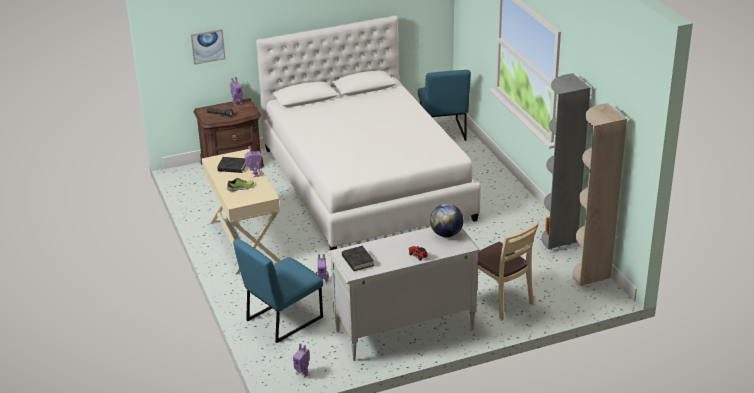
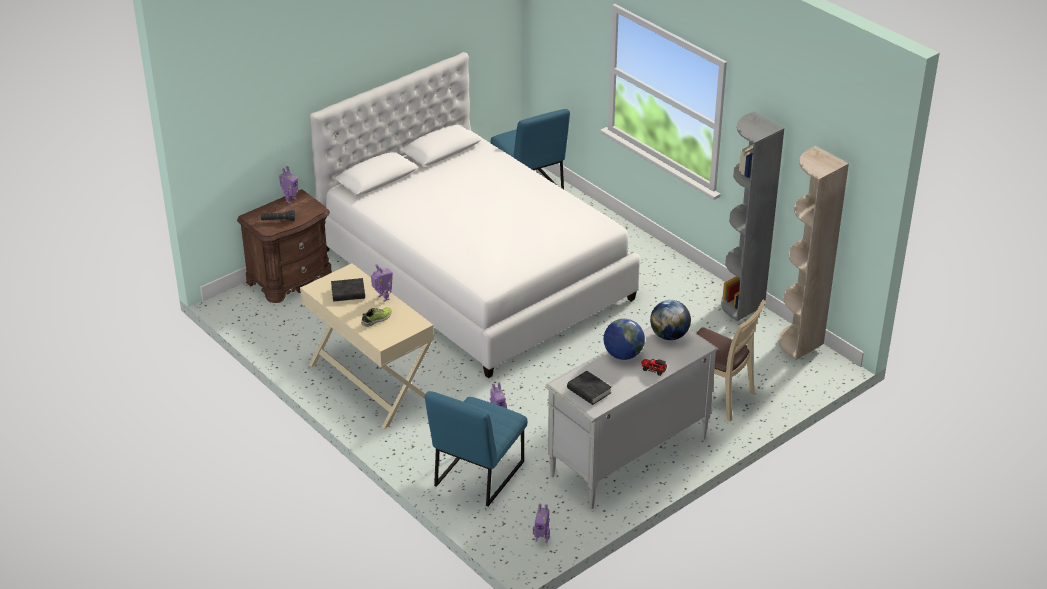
camera: 20 degrees left, 5 degrees up
picture [191,29,225,65] -> none
none -> globe [604,319,645,360]

